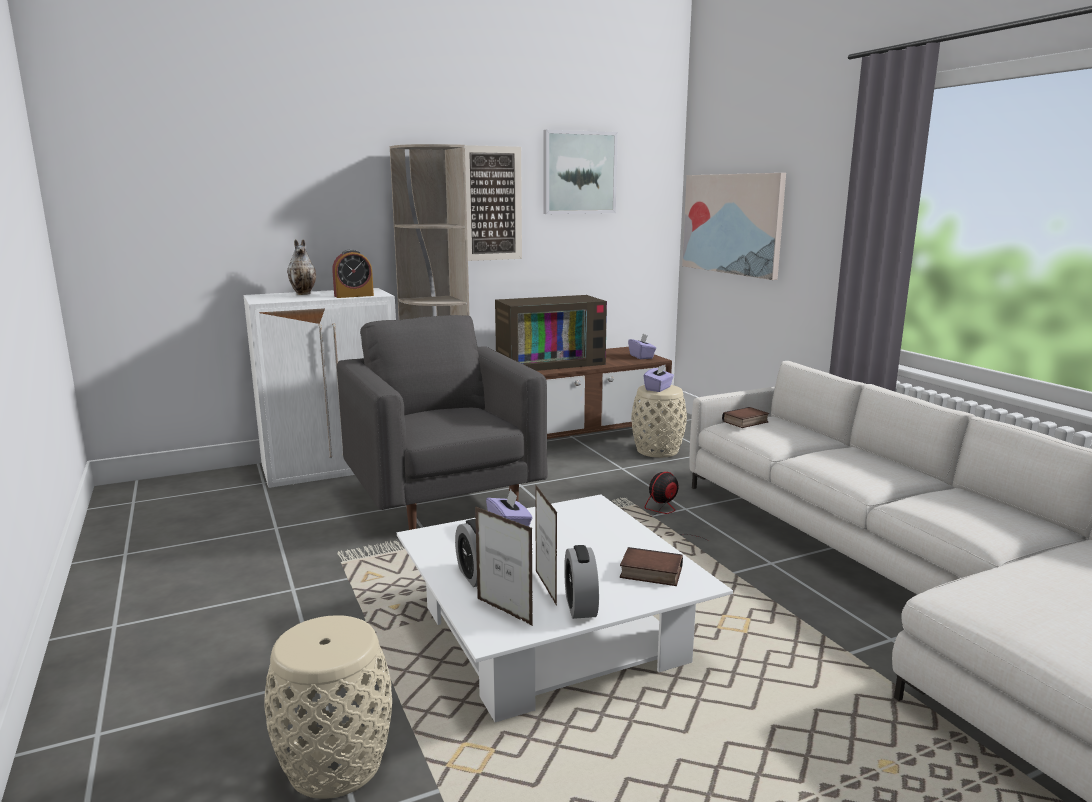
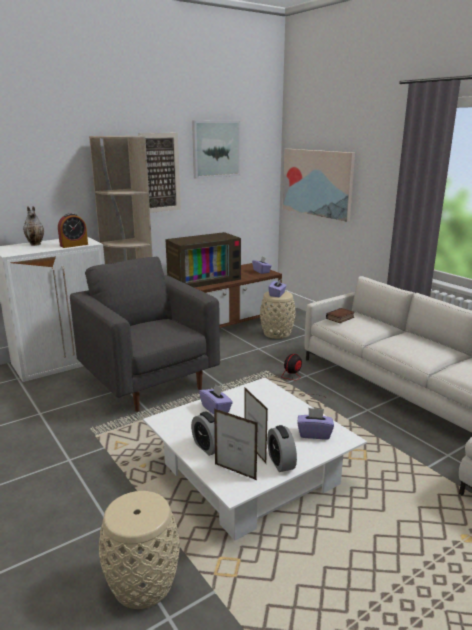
camera: 10 degrees left, 5 degrees up
book [620,547,683,586] -> purple tissue box [297,408,334,440]

